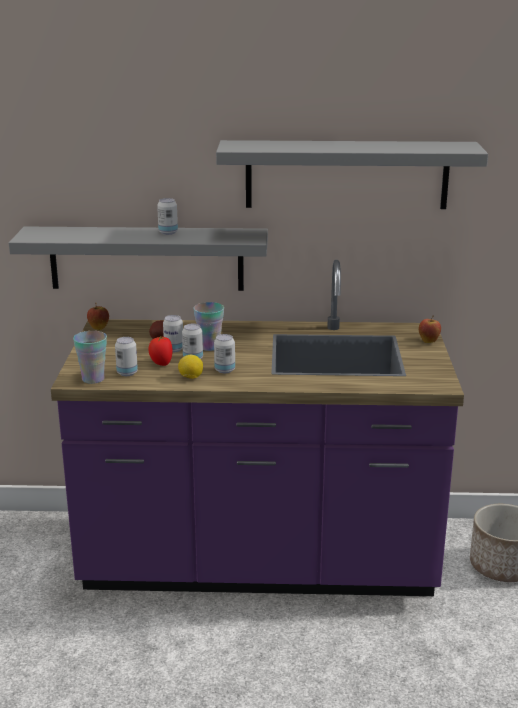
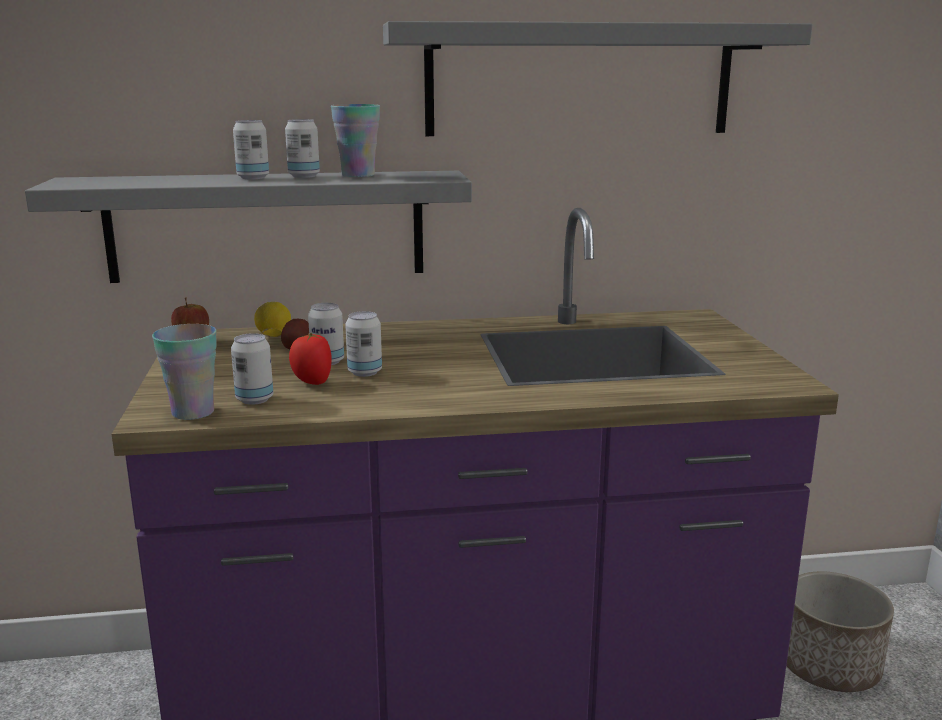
camera: 10 degrees left, 5 degrees down
lemon [178,355,203,379] -> lemon moved to [254,302,291,337]
cup [193,302,224,351] -> cup moved to [331,104,380,177]
can [214,334,235,373] -> can moved to [233,120,269,179]
apple [419,315,441,343] -> none

